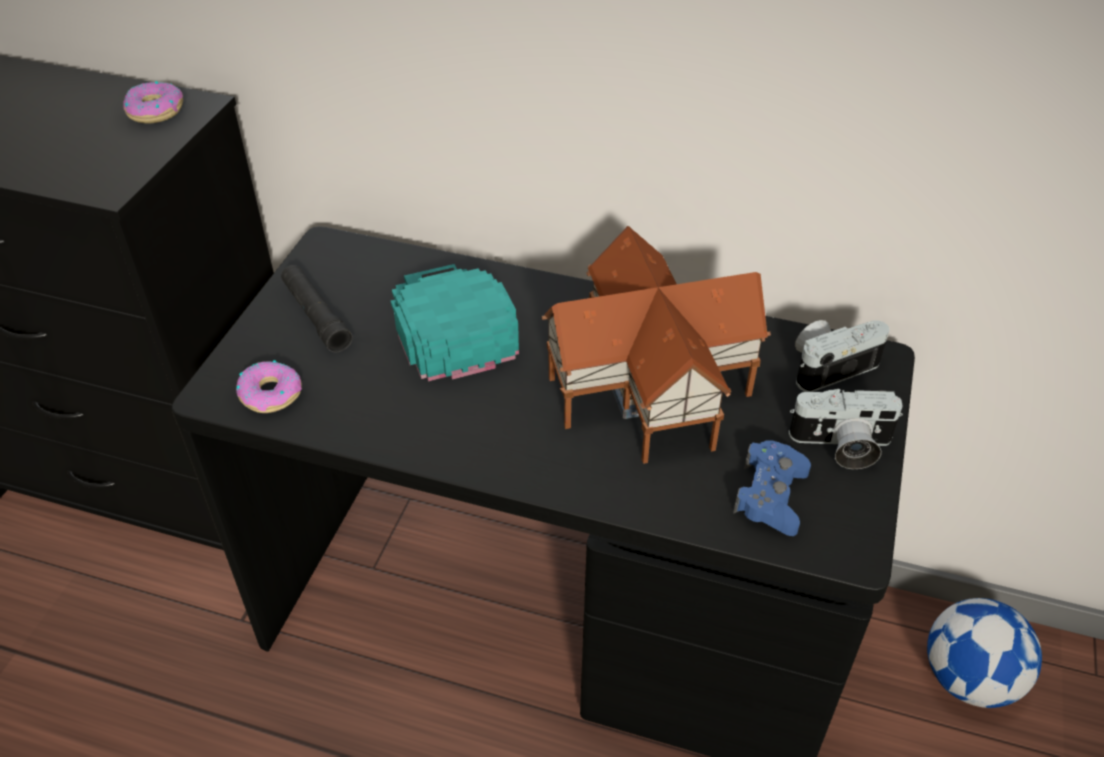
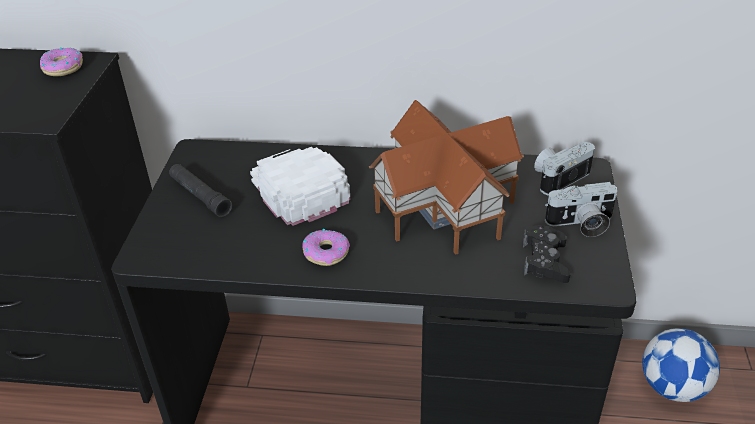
camera: 10 degrees left, 5 degrees down
donut [236,360,302,413] -> donut moved to [302,229,350,266]
turquoise cap [391,264,519,381] -> white cap [250,147,350,226]
blue game controller [733,440,811,536] -> black game controller [523,225,570,283]

